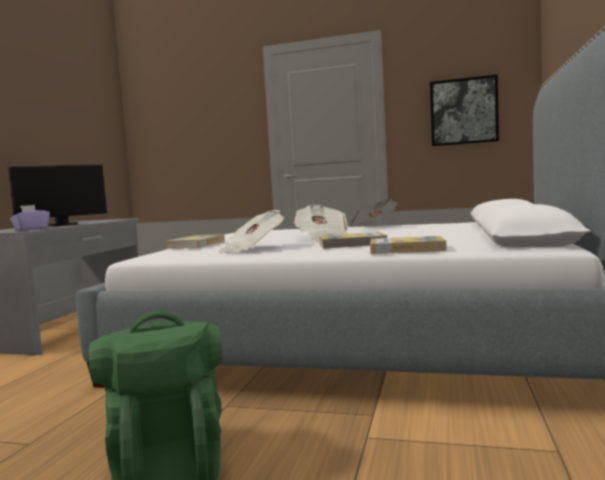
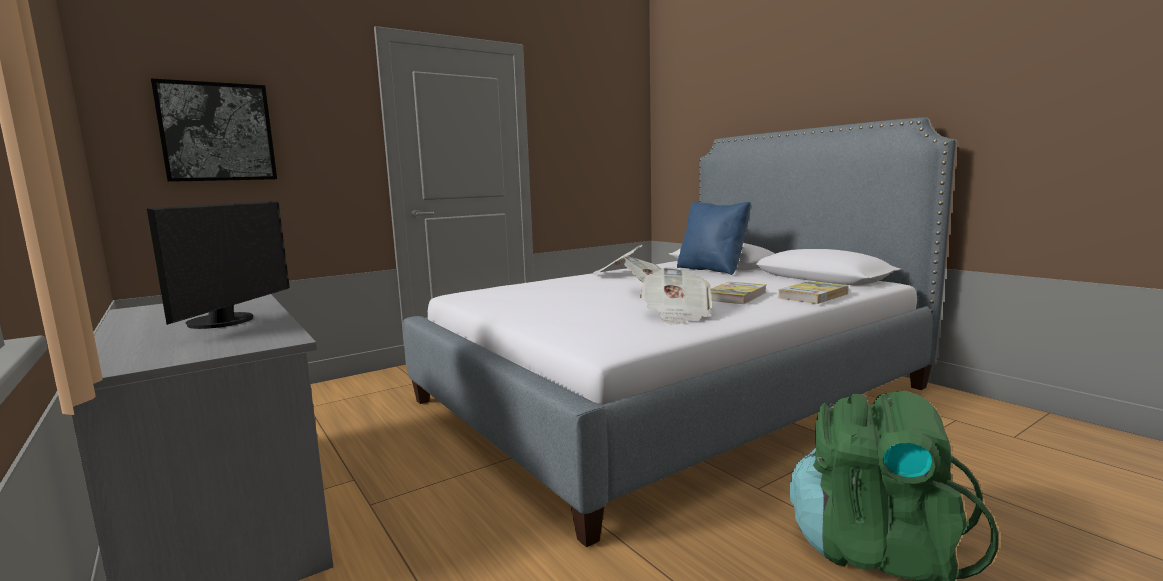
camera: 50 degrees left, 5 degrees up
purple tissue box [10,205,50,231] -> none
book [166,234,225,249] -> none
picture [430,75,499,146] -> picture moved to [151,78,277,182]
none -> blue pillow [677,201,751,275]

